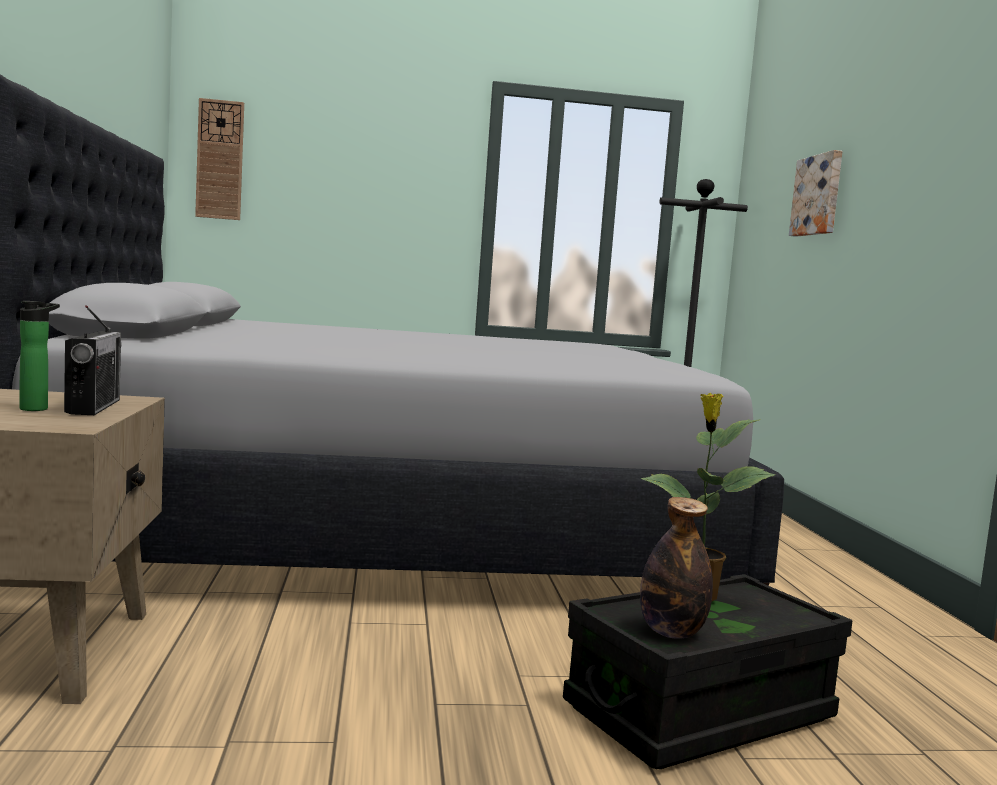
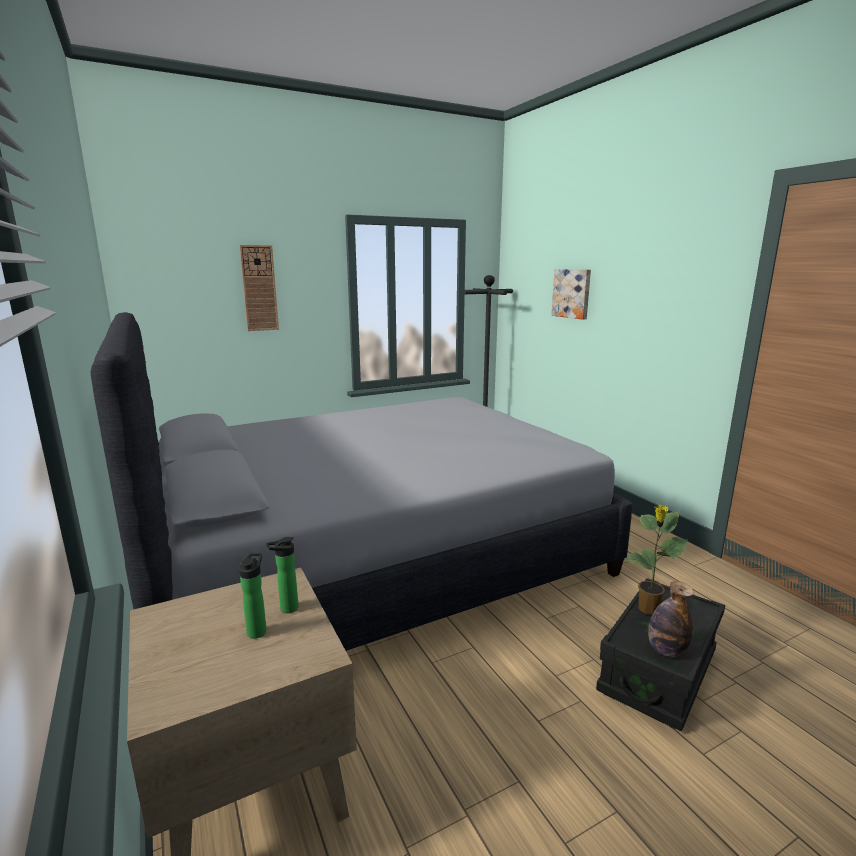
camera: 20 degrees left, 10 degrees up
radio [64,305,121,415] -> bottle [266,537,299,613]
wall clock [195,98,244,220] -> wall clock moved to [239,245,279,331]

